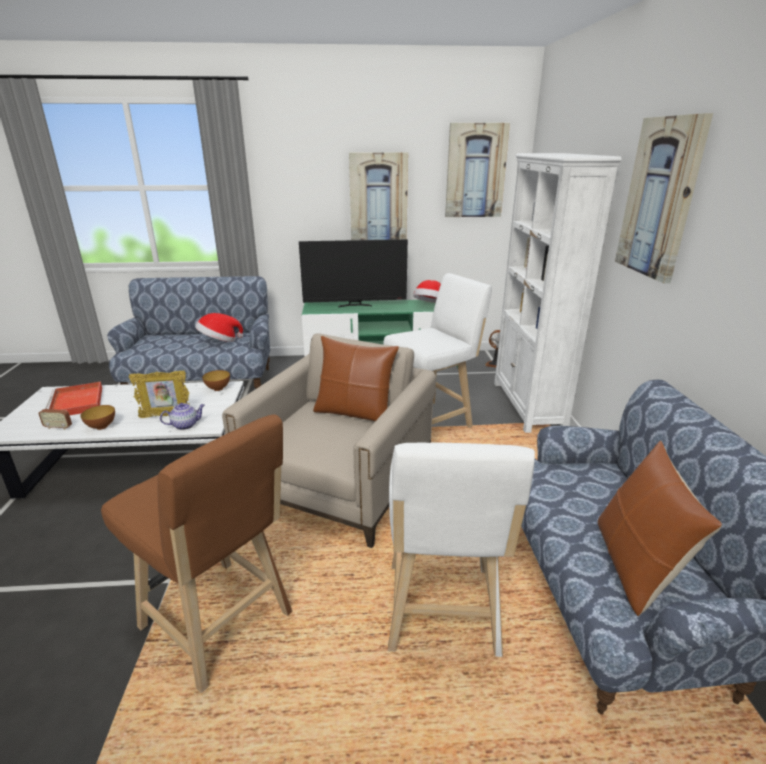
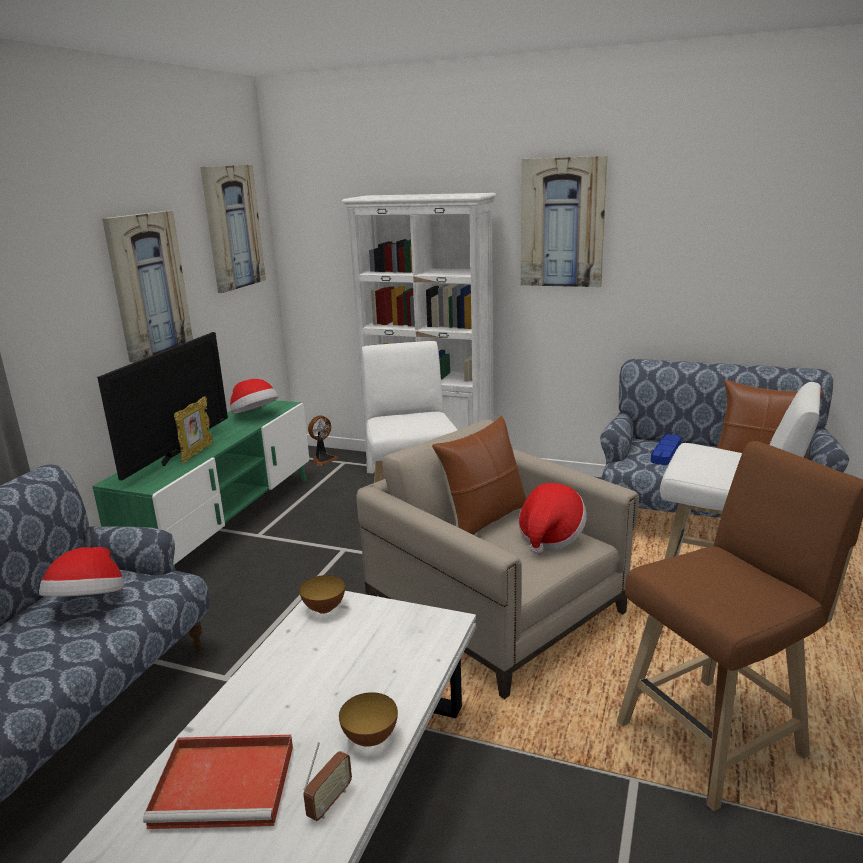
camera: 65 degrees left, 5 degrees down
picture frame [129,371,190,418] -> picture frame moved to [174,396,213,463]
teapot [160,403,205,430] -> none
none -> hat [519,483,587,555]
none -> blue tray [651,434,681,465]

